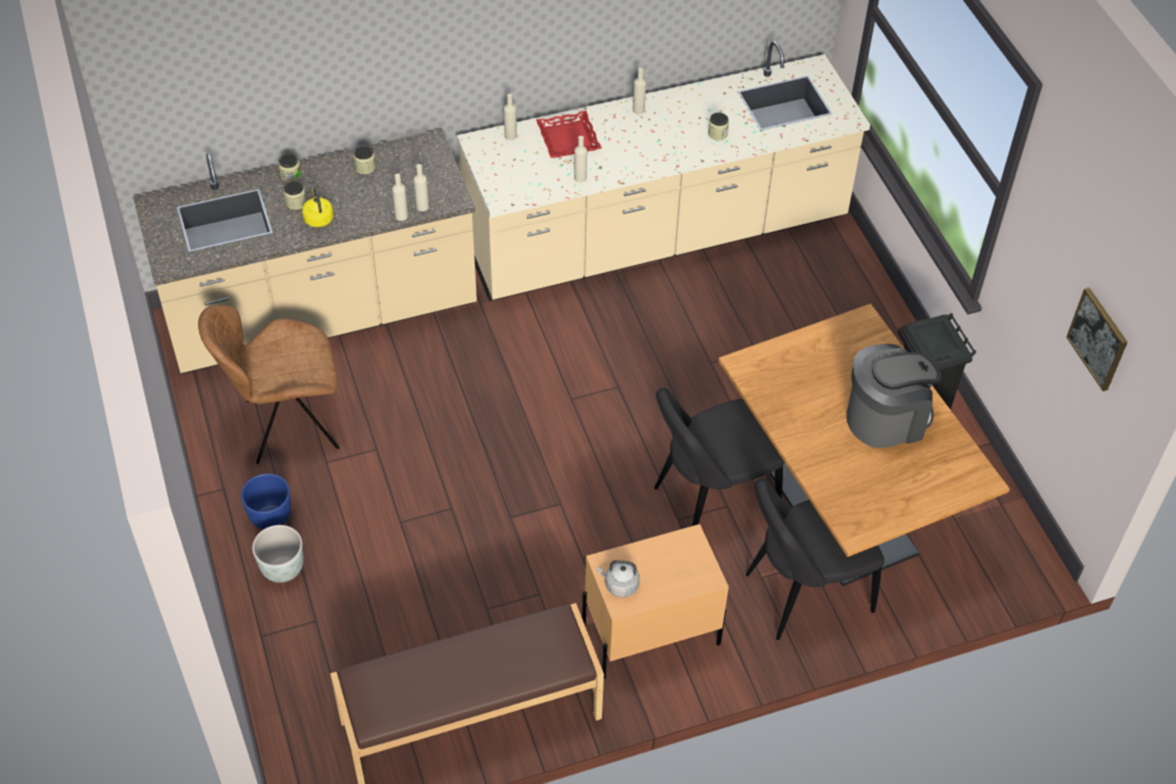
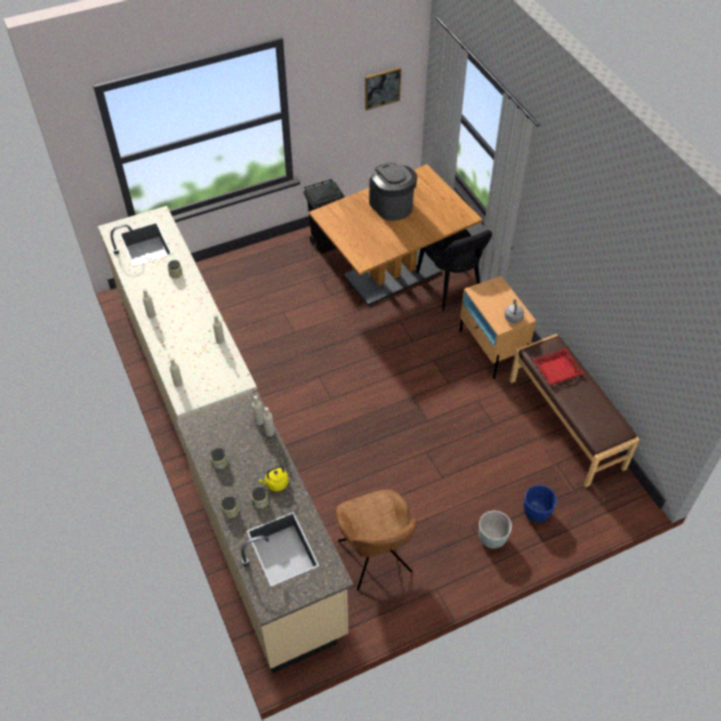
camera: 95 degrees left, 0 degrees up
blue planter [241,474,291,530] -> blue planter moved to [523,485,557,522]
red tray [536,111,602,158] -> red tray moved to [533,348,584,385]
black chair [654,388,785,526] -> none

